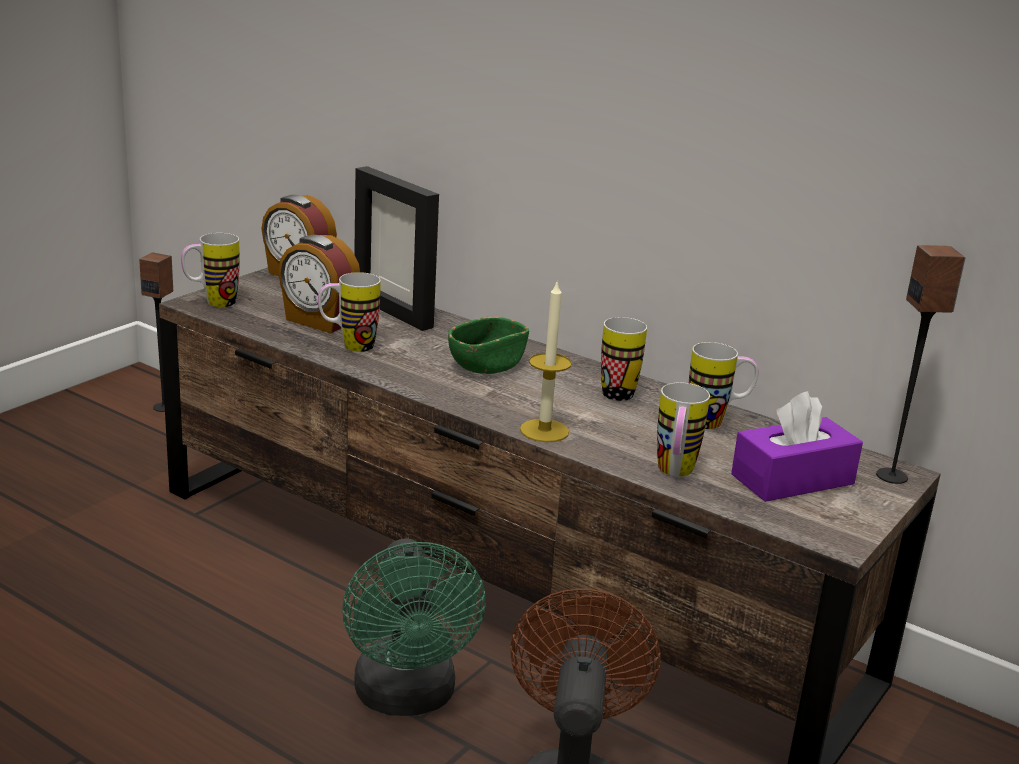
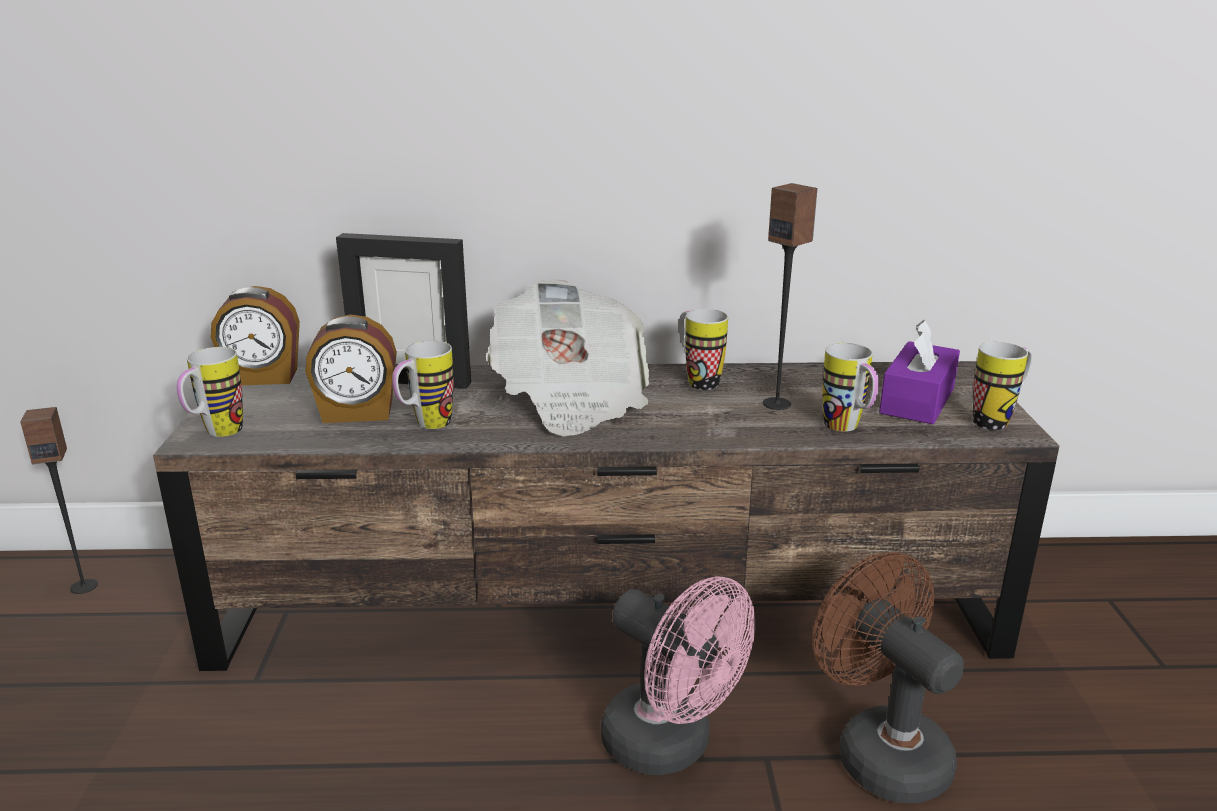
camera: 35 degrees left, 0 degrees up
green fan [342,538,486,716] -> pink fan [601,576,755,775]
green bowl [448,316,529,374] -> newspaper [486,279,649,437]
candle [520,280,572,442] -> none
mug [689,342,758,429] -> mug moved to [973,342,1033,430]
speaker [876,245,966,484] -> speaker moved to [763,183,818,410]

